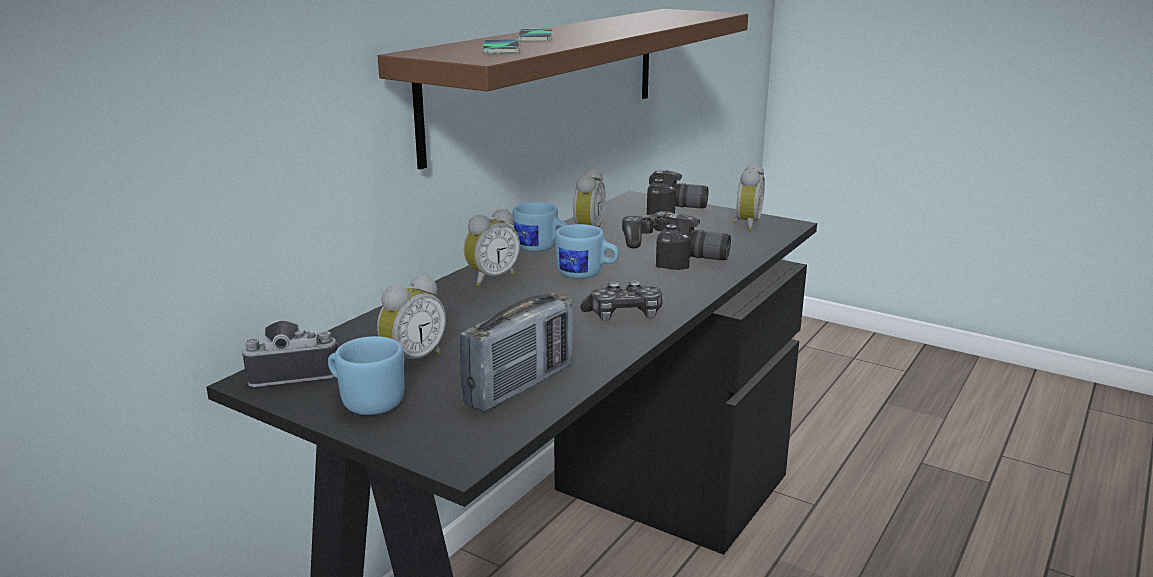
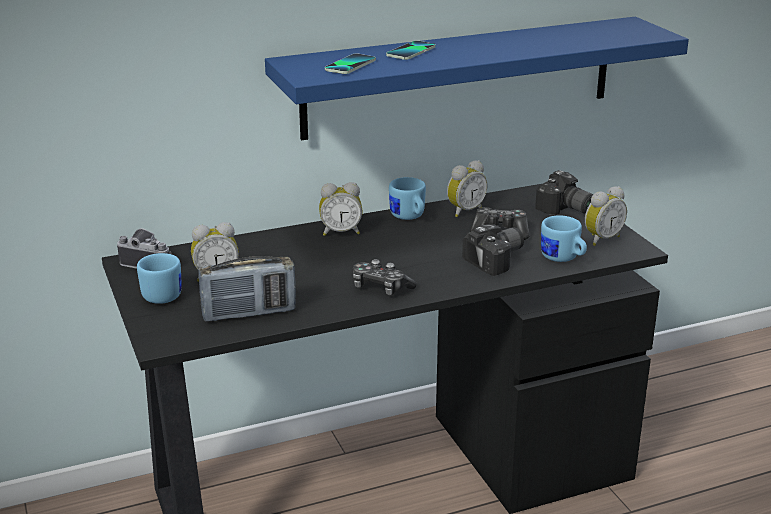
camera: 35 degrees right, 5 degrees up
brown shelf [378,9,748,170] -> blue shelf [265,17,689,141]
blue mug [555,224,619,279] -> blue mug moved to [541,216,587,262]
camera [656,214,731,270] -> camera turned 90 degrees counterclockwise [462,224,524,276]

